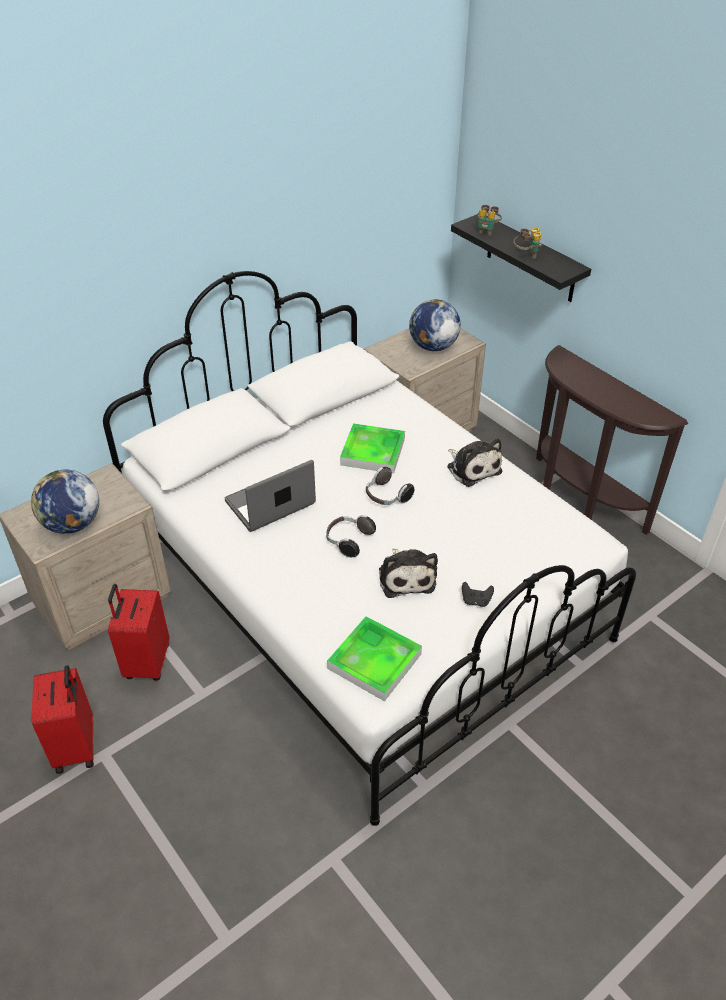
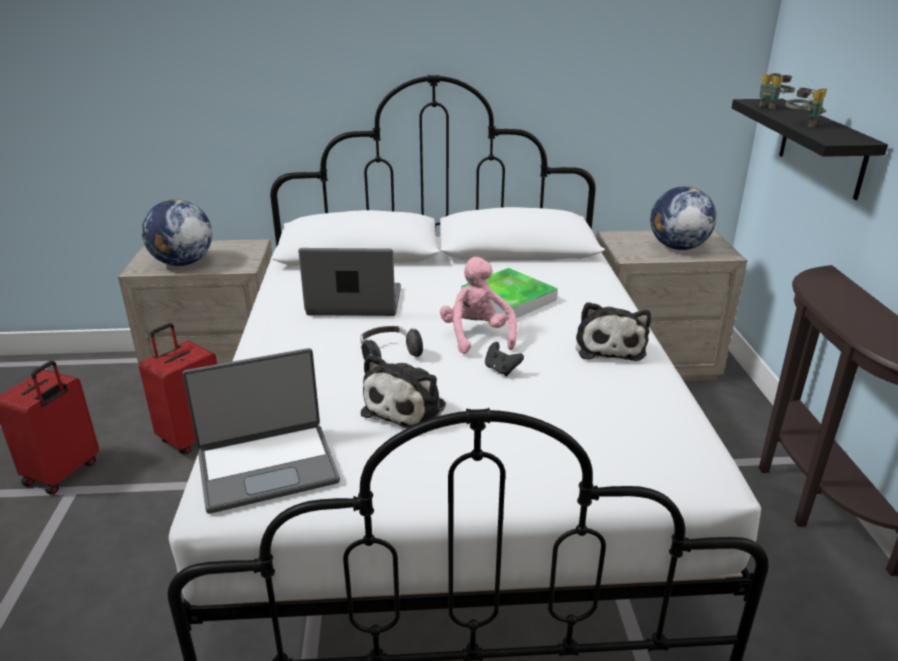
camera: 35 degrees right, 15 degrees down
tray [327,616,422,701] -> laptop [182,348,340,514]
headphones [366,467,414,505] -> pink plush toy [440,257,517,354]
black game controller [462,582,494,607] -> black game controller moved to [485,342,524,376]

